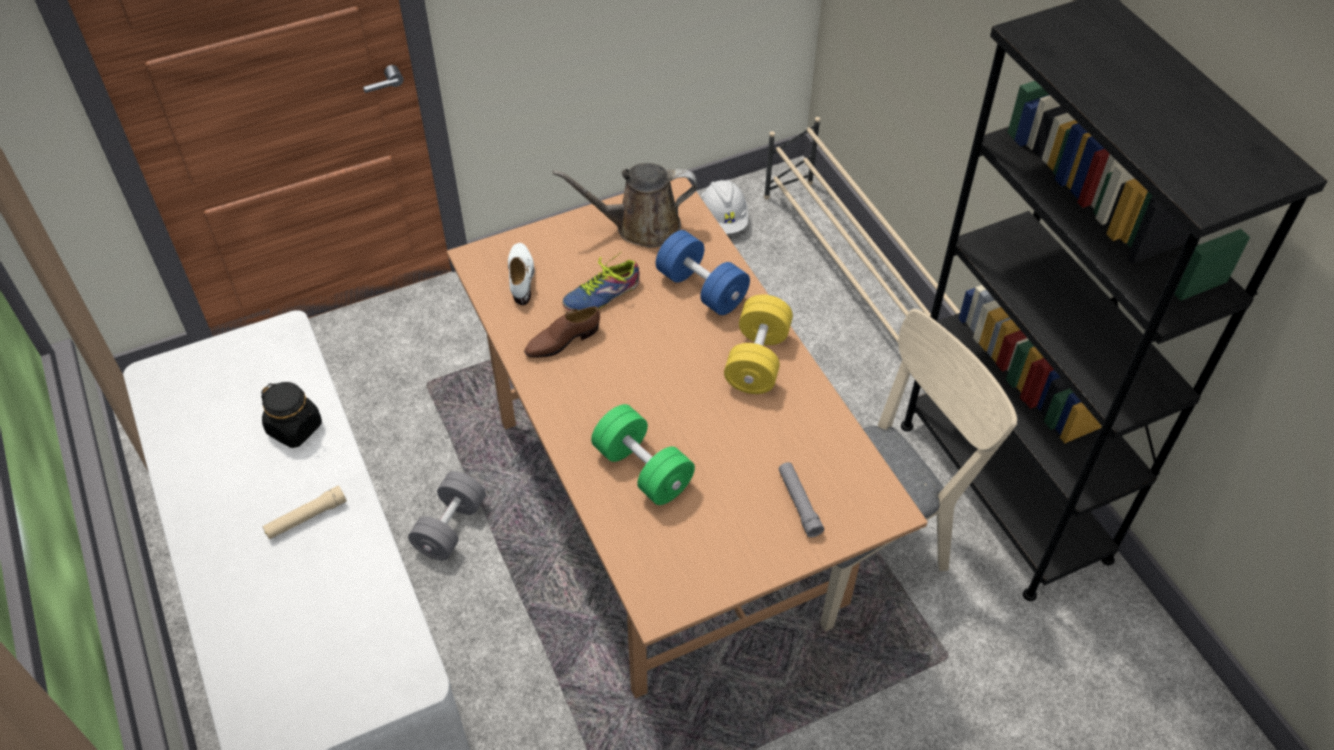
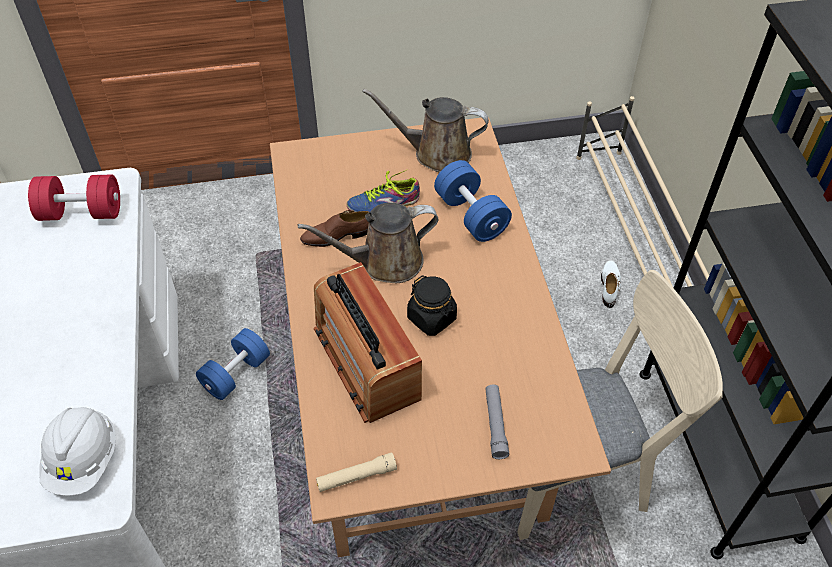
camera: 15 degrees right, 0 degrees up
black jar [261,382,322,448] -> black jar moved to [407,275,457,336]
beige flashlight [262,485,347,540] -> beige flashlight moved to [316,453,397,492]
grey dumbbell [408,471,486,560] -> blue dumbbell [196,328,270,400]
white shoe [508,243,535,305] -> white shoe moved to [601,261,621,308]
green dumbbell [591,404,695,505] -> radio [314,262,422,423]
white hard hat [701,180,749,234] -> white hard hat moved to [39,407,116,496]
yellow dumbbell [724,295,793,394] -> none
none -> red dumbbell [28,174,120,221]
none -> brown watering can [297,203,438,283]

